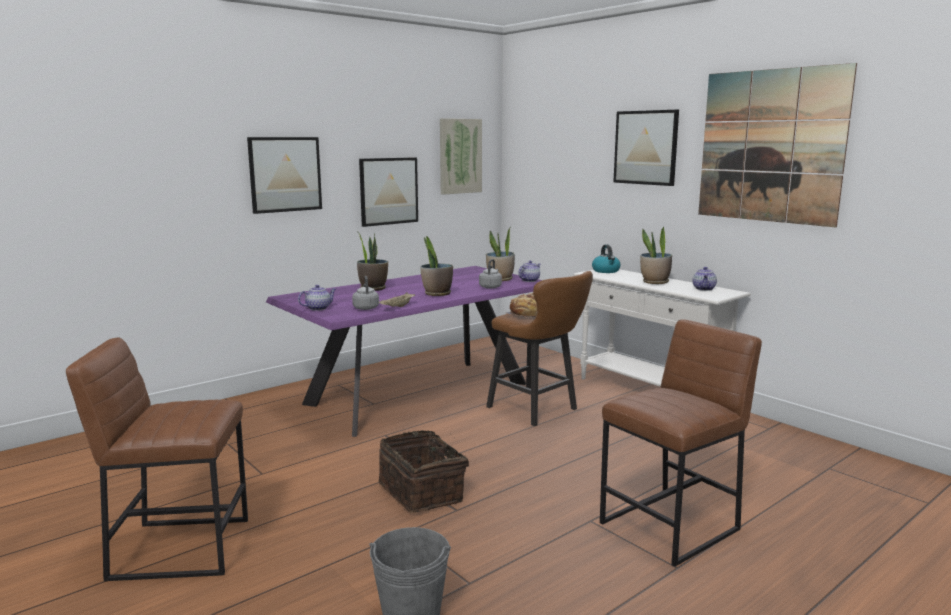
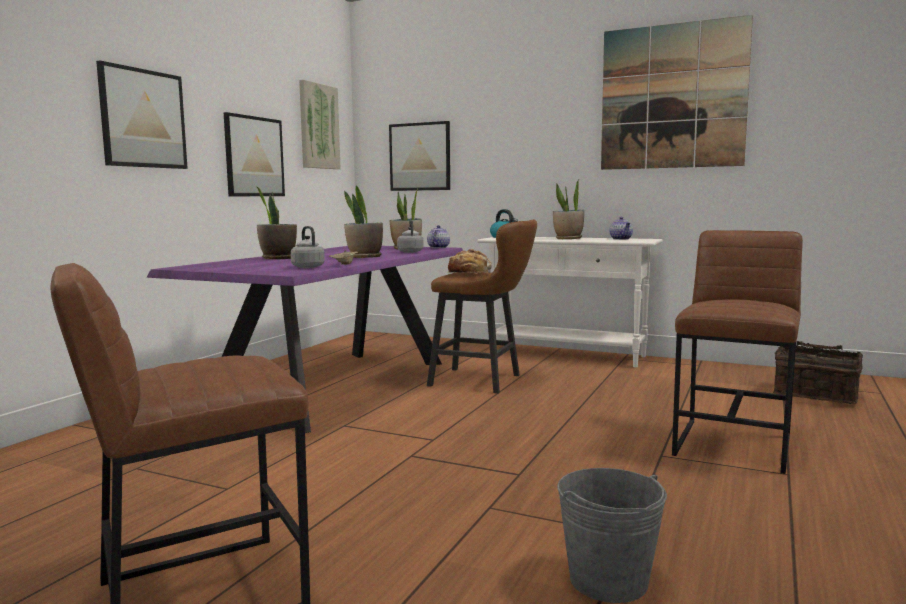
camera: 25 degrees left, 5 degrees down
teapot [298,285,336,311] -> none
basket [378,430,469,513] -> basket moved to [773,341,863,404]
picture [613,110,679,186] -> picture moved to [389,121,450,191]

